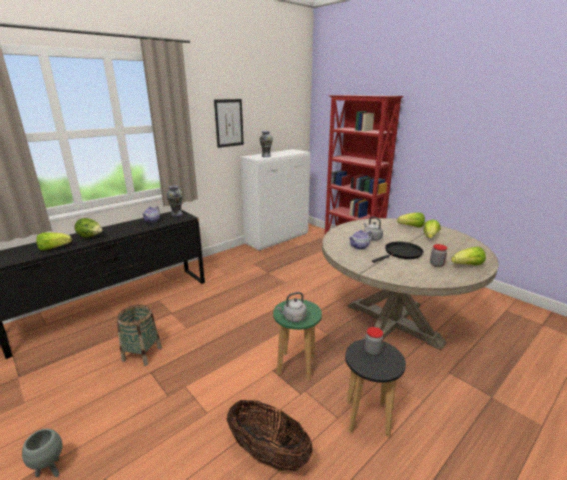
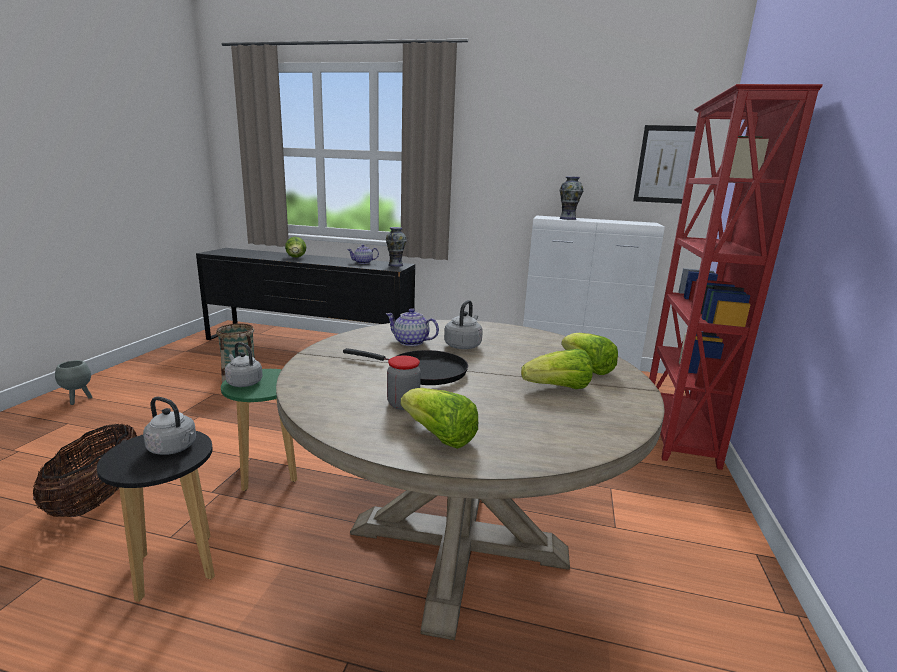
camera: 55 degrees right, 5 degrees down
lettuce [36,232,72,250] -> none
picture [214,99,244,148] -> picture moved to [633,125,696,204]
jar [364,327,383,356] -> grey kettle [143,397,196,455]

